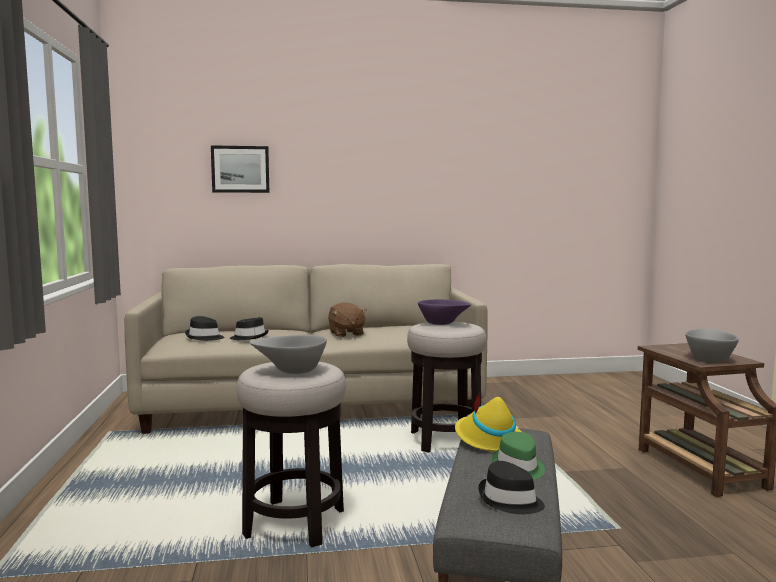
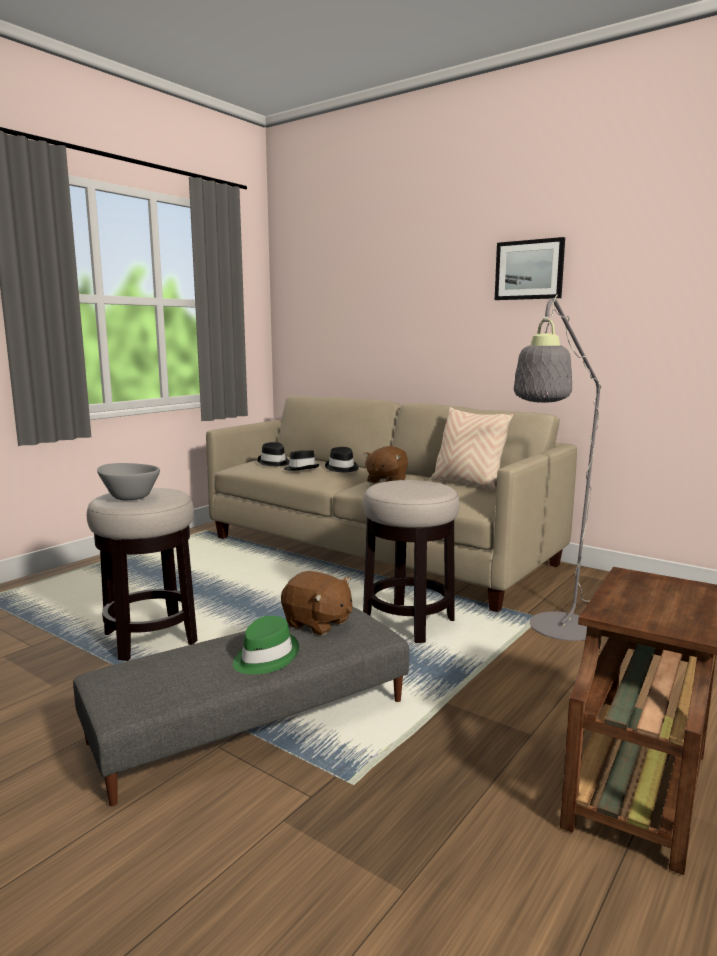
camera: 45 degrees right, 5 degrees up
picture [211,145,269,193] -> picture moved to [495,237,565,300]
purple bowl [418,299,472,325] -> none
yellow hat [455,393,522,452] -> brown plush toy [281,571,352,635]
black hat [478,461,545,514] -> black hat moved to [325,447,359,472]
grey bowl [685,329,739,362] -> none
none -> beige pillow [431,407,513,491]
none -> grey floor lamp [514,294,601,641]

